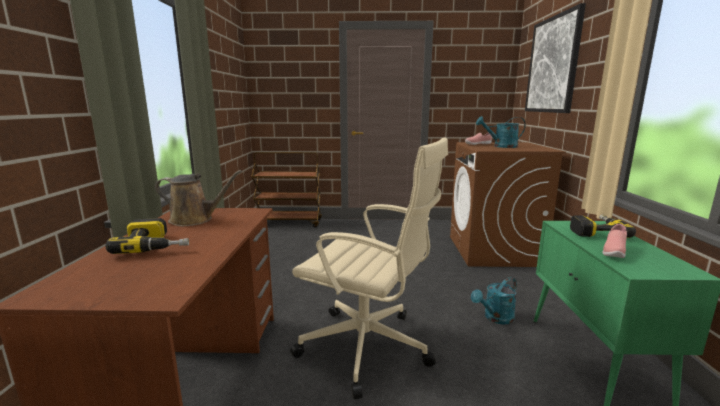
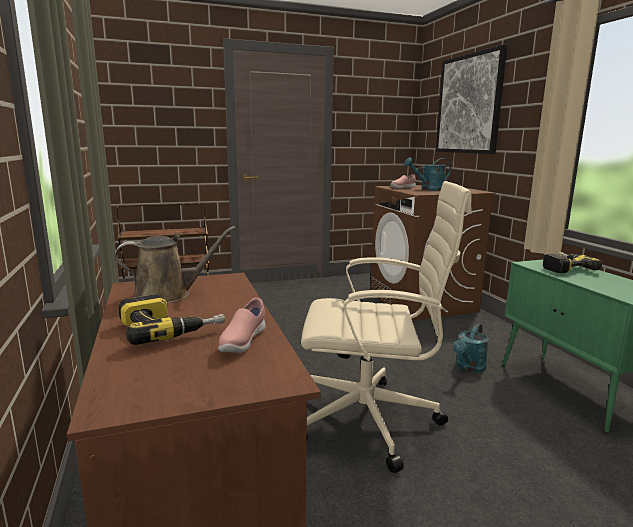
camera: 20 degrees left, 0 degrees up
pink shoe [602,224,627,258] -> pink shoe moved to [218,298,266,353]

